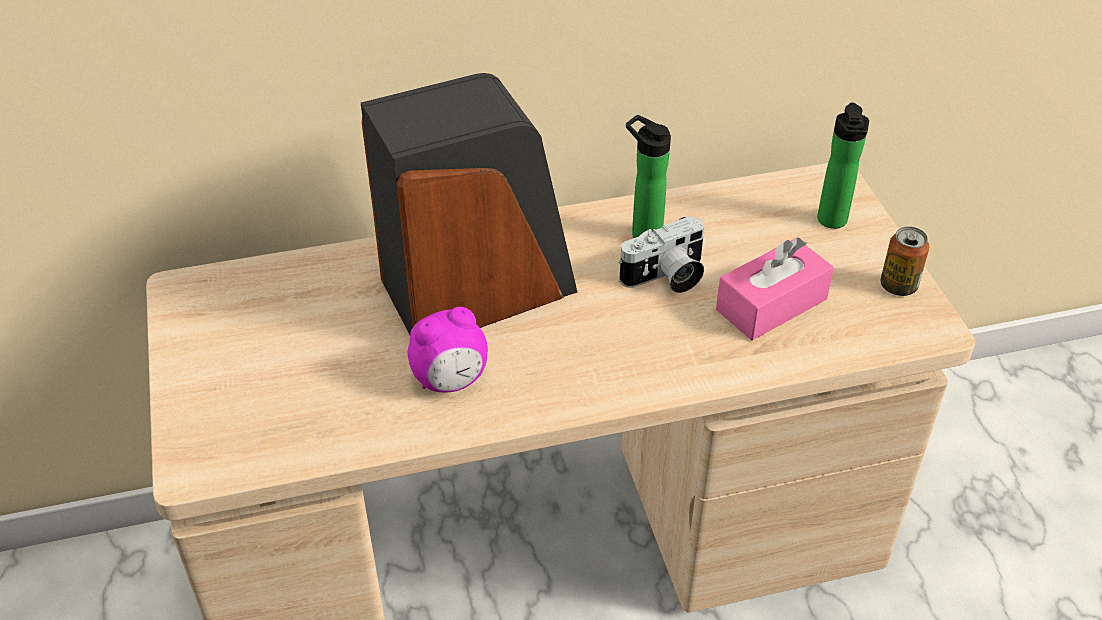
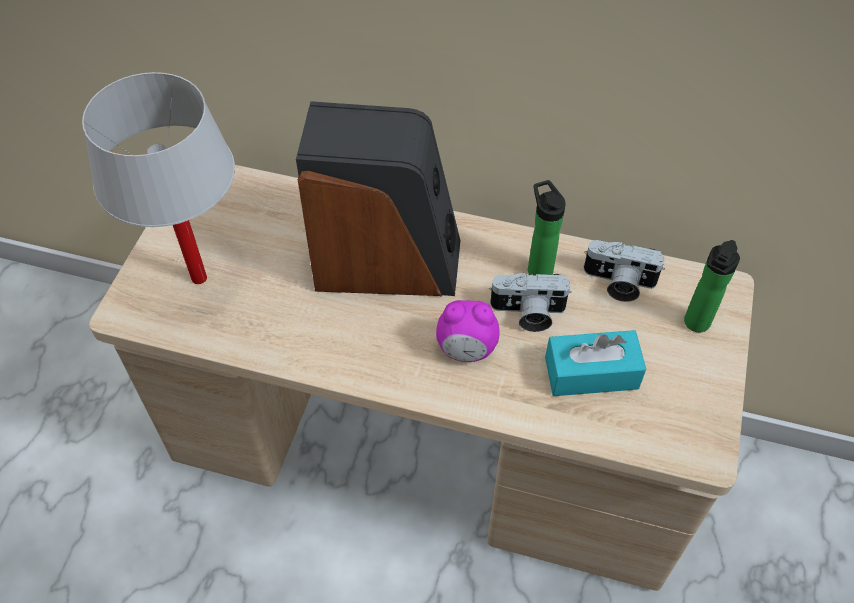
camera: 30 degrees right, 10 degrees up
alarm clock [408,307,488,392] -> alarm clock moved to [436,300,500,362]
pink tissue box [716,237,834,340] -> turquoise tissue box [545,330,646,396]
can [881,227,929,296] -> none
none -> white table lamp [82,72,235,284]
none -> camera [583,240,665,302]

